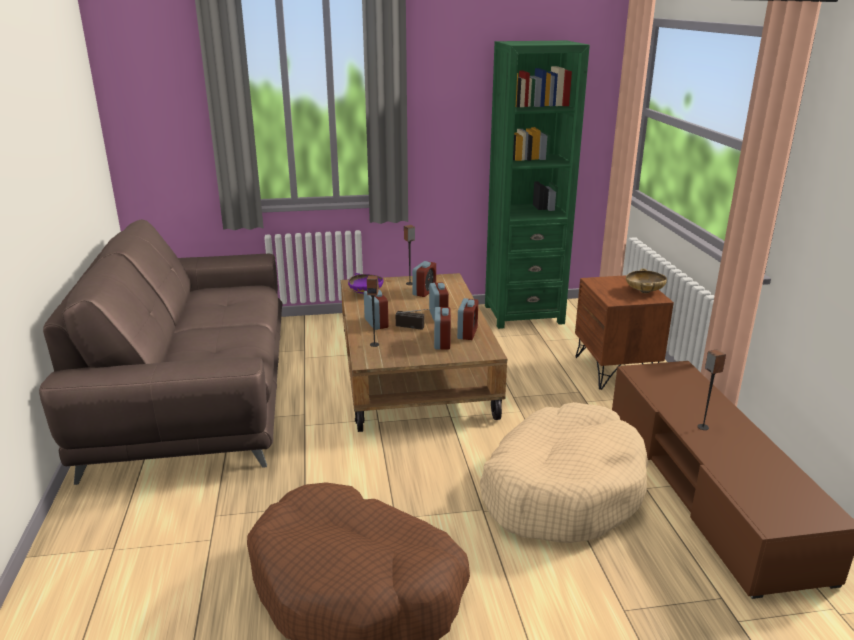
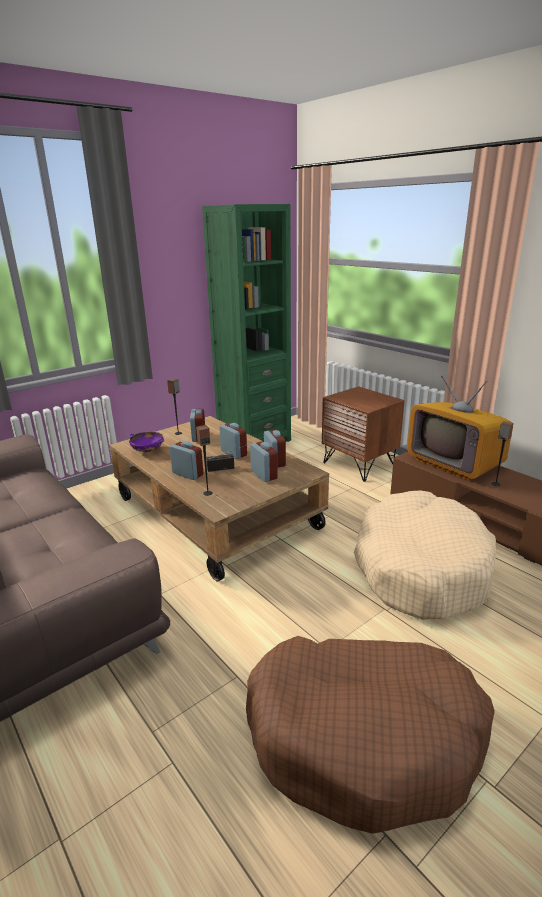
camera: 30 degrees left, 0 degrees up
beige bowl [626,268,667,293] -> none
none -> television [407,376,513,480]

